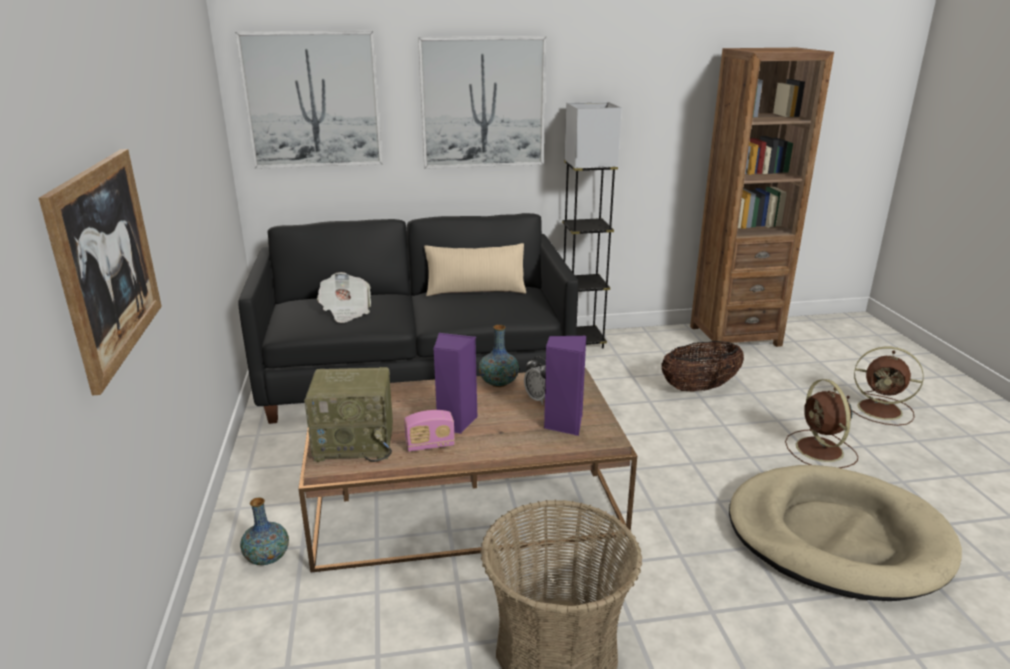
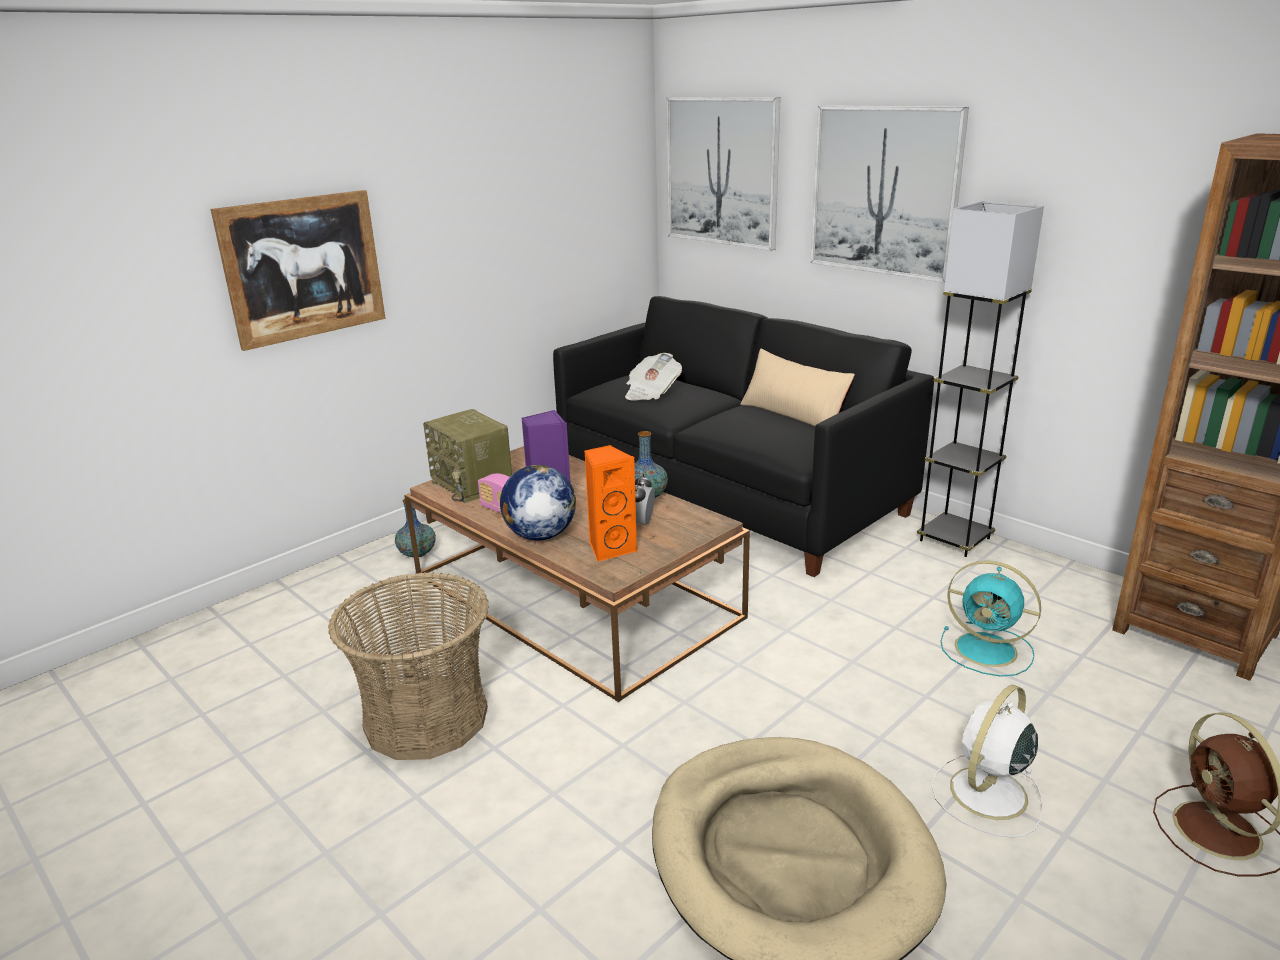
camera: 55 degrees right, 0 degrees up
purple speaker [544,335,586,436] -> orange speaker [584,445,638,561]
basket [661,341,744,392] -> turquoise fan [941,560,1041,677]
brown fan [785,379,858,468] -> white fan [932,685,1043,838]
none -> globe [500,465,576,540]

